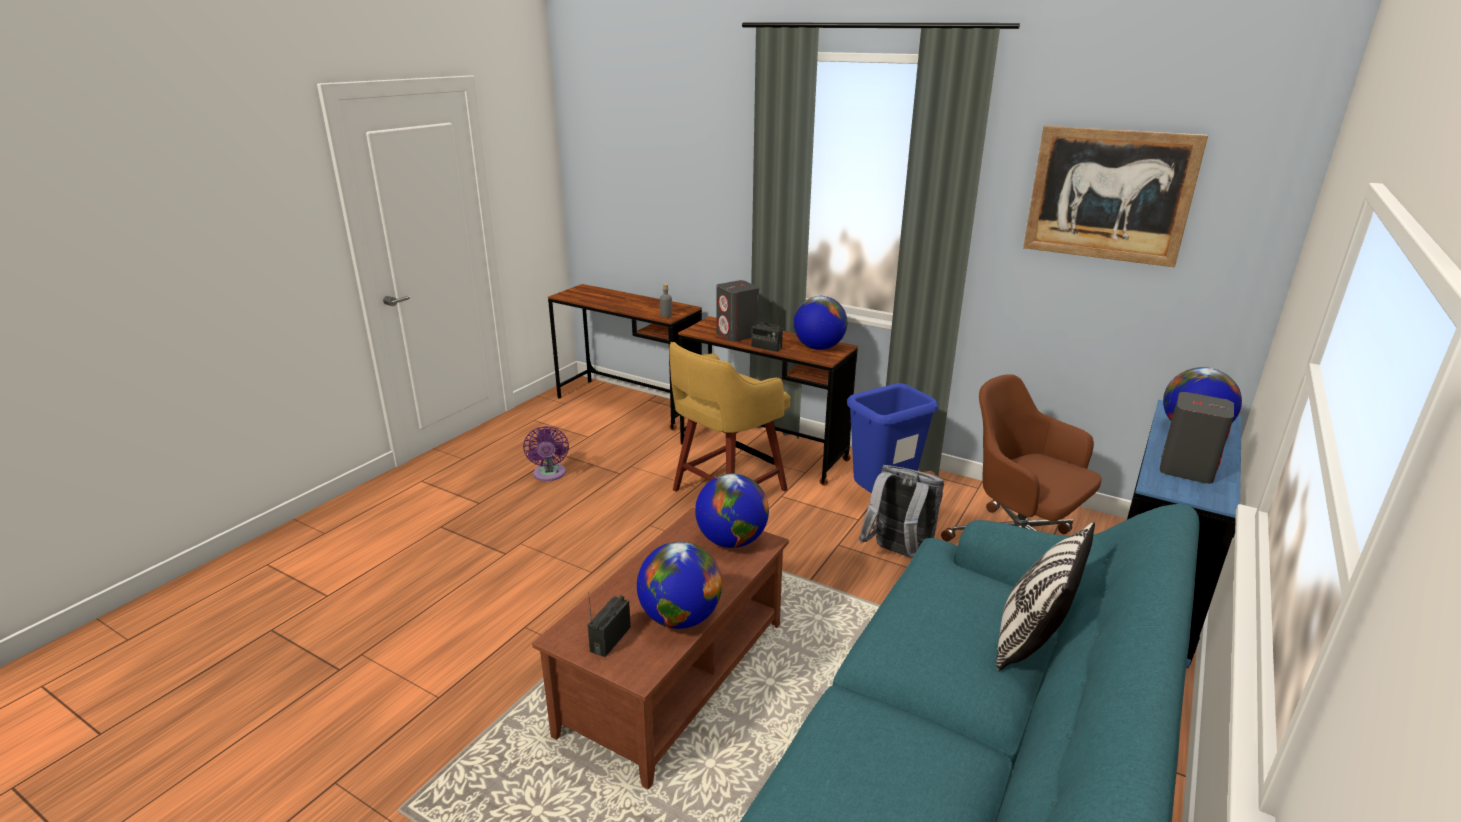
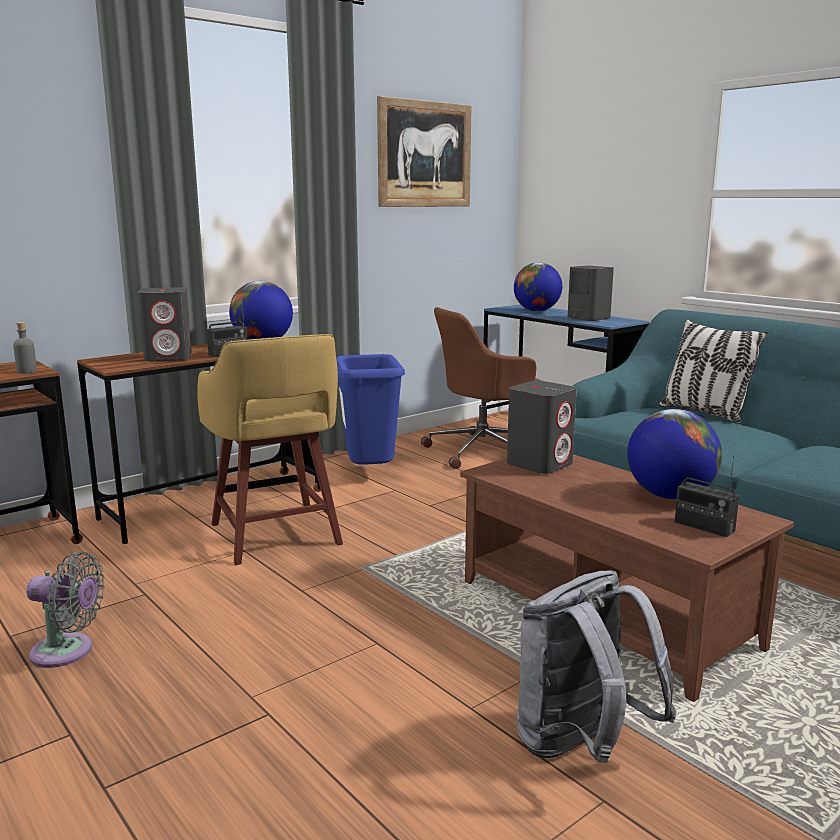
camera: 70 degrees left, 10 degrees down
purple fan [523,426,569,481] -> grey fan [26,552,105,668]
globe [695,474,769,548] -> grey speaker [507,380,577,474]
grey backpack [859,465,944,560] -> grey backpack moved to [516,570,677,763]

